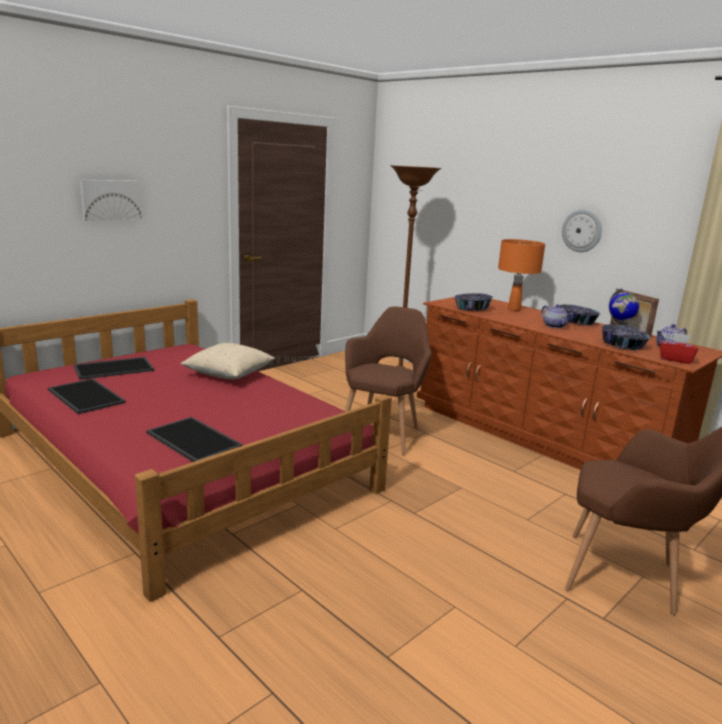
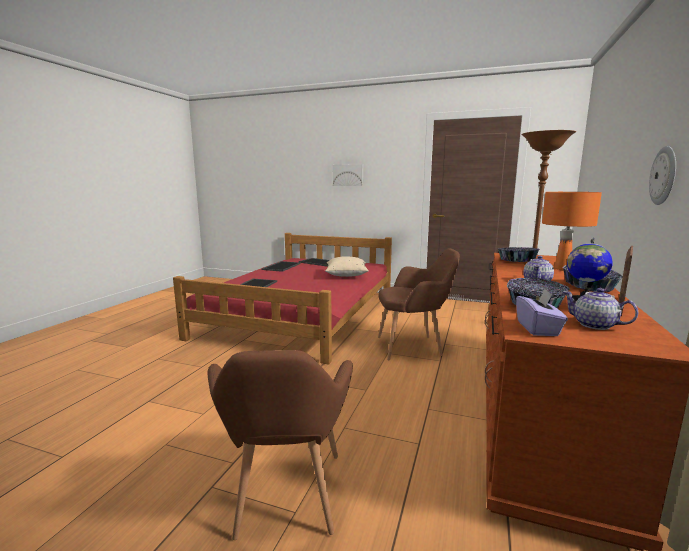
camera: 65 degrees right, 5 degrees down
red tissue box [660,332,698,364] -> purple tissue box [516,289,568,336]

